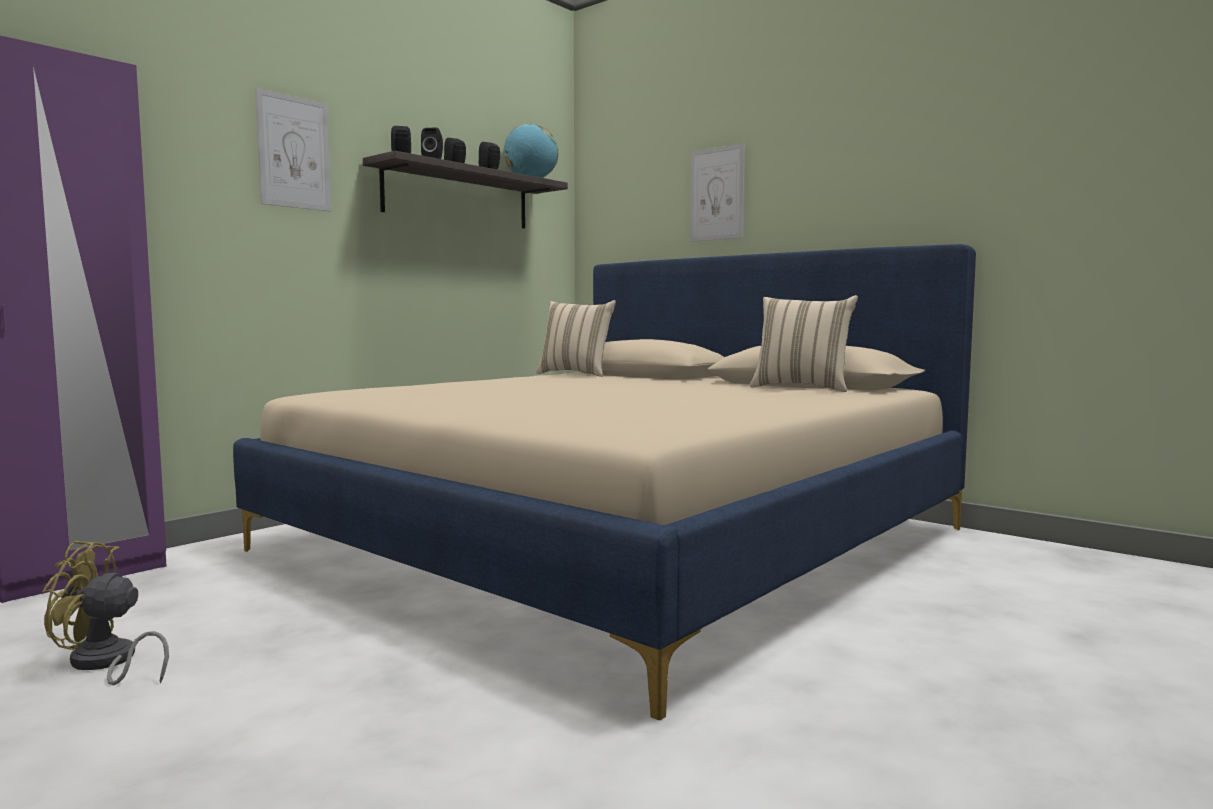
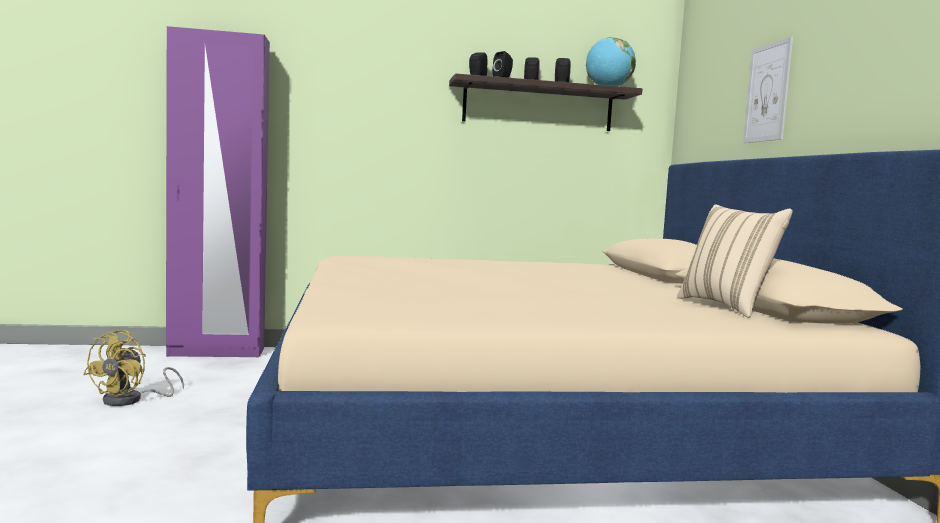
camera: 40 degrees right, 0 degrees up
yellow fan [43,541,169,685] -> yellow fan turned 120 degrees counterclockwise [83,330,184,406]
picture [255,88,332,212] -> none
beige pillow [536,300,616,377] -> none

